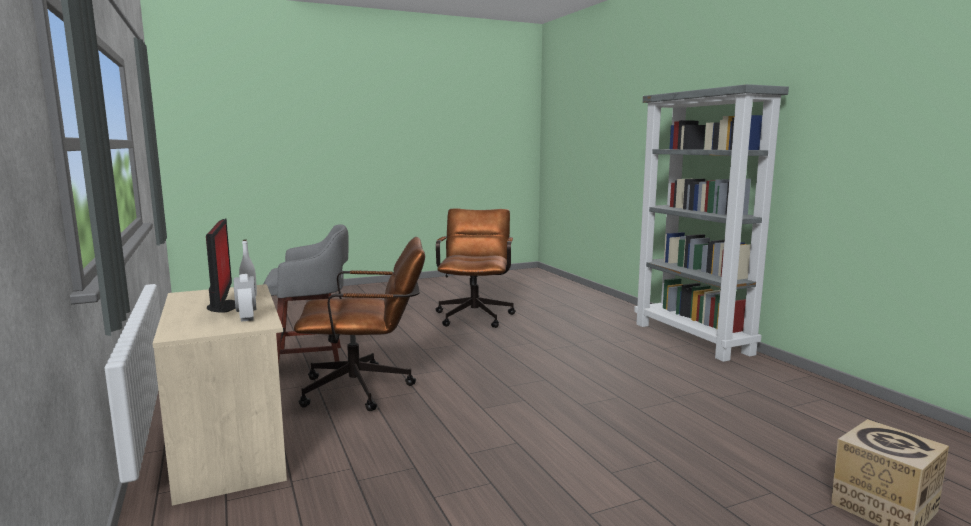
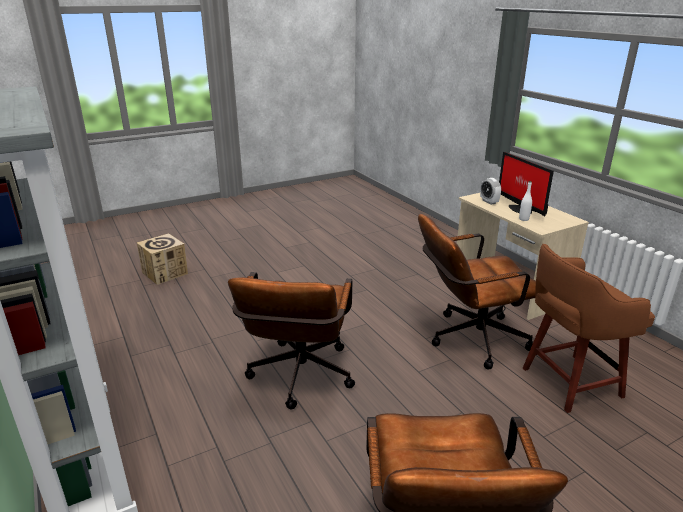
camera: 175 degrees right, 15 degrees up
grey stool [263,224,349,365] -> brown stool [523,244,655,413]
none -> brown office chair [228,272,355,409]

